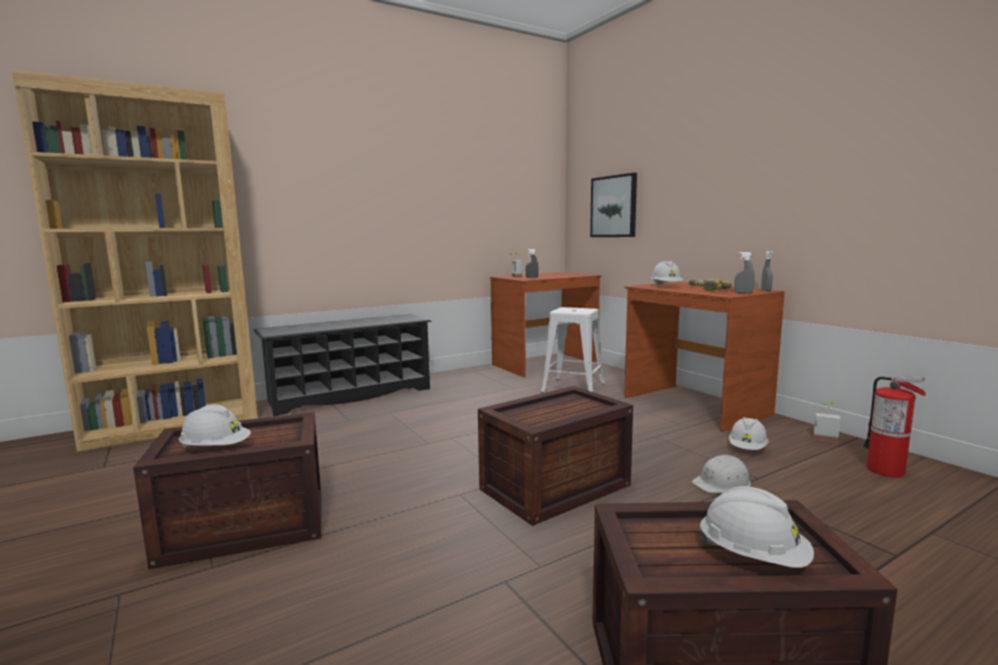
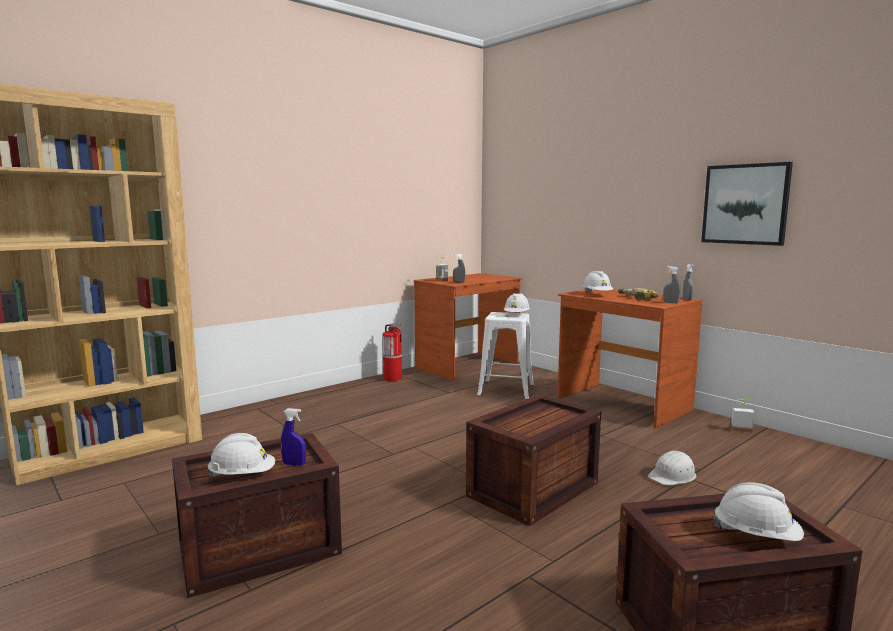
camera: 10 degrees left, 0 degrees up
black shoe rack [253,314,432,416] -> none
picture [590,173,637,237] -> picture moved to [701,162,793,246]
white hard hat [729,417,769,450] -> white hard hat moved to [504,293,530,313]
fire extinguisher [863,376,926,477] -> fire extinguisher moved to [383,324,402,382]
none -> blue spray bottle [281,408,306,466]

